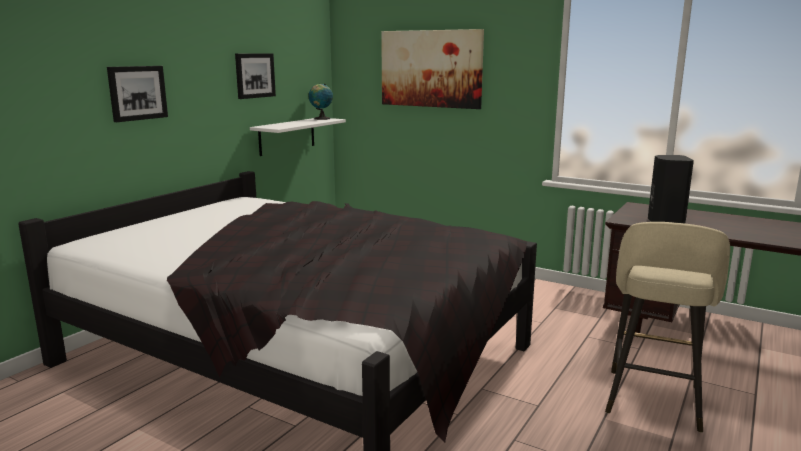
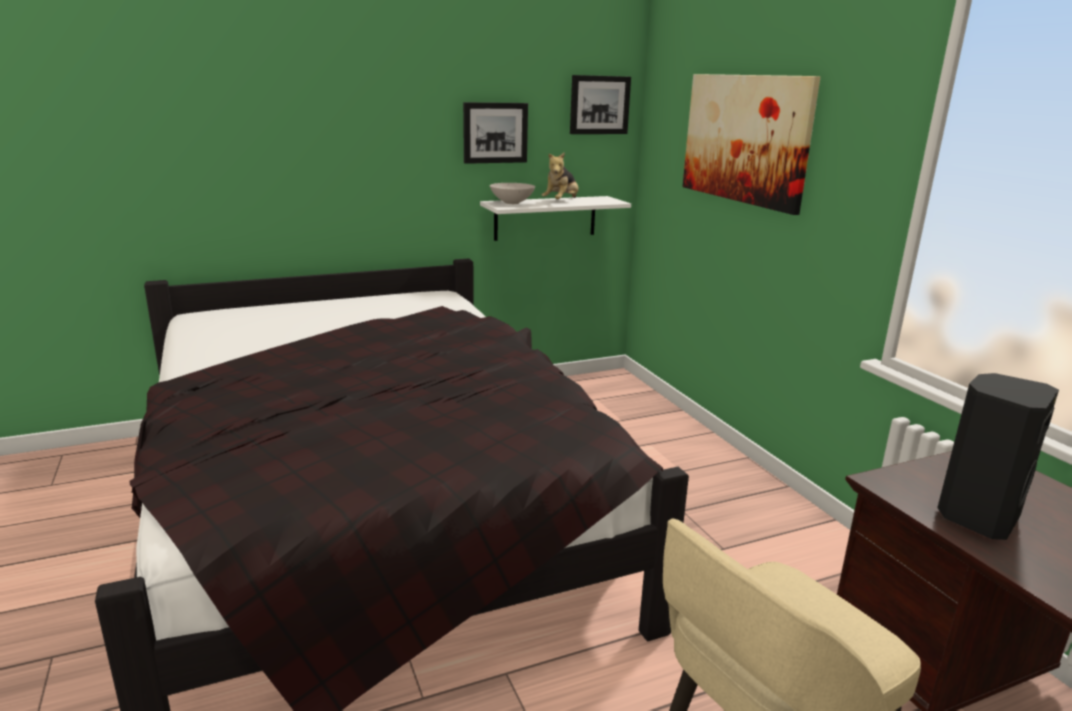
camera: 35 degrees right, 5 degrees up
picture [107,66,168,122] -> picture moved to [570,75,631,134]
globe [309,84,333,120] -> none
none -> white bowl [490,183,535,204]
none -> plush toy [541,152,579,199]

